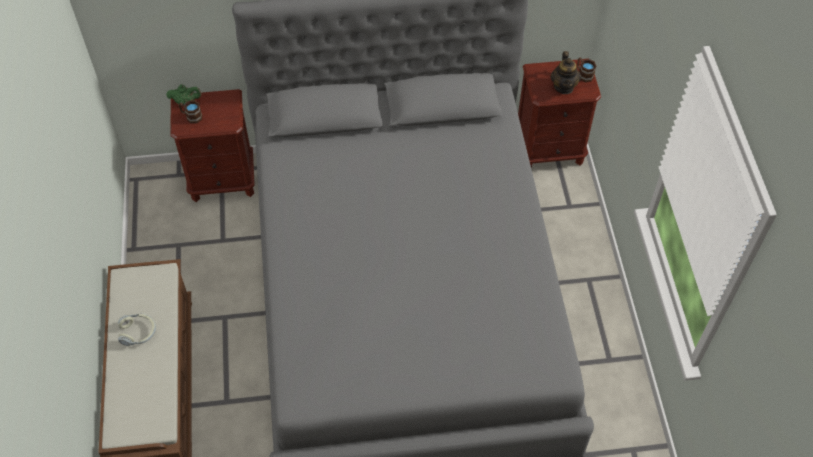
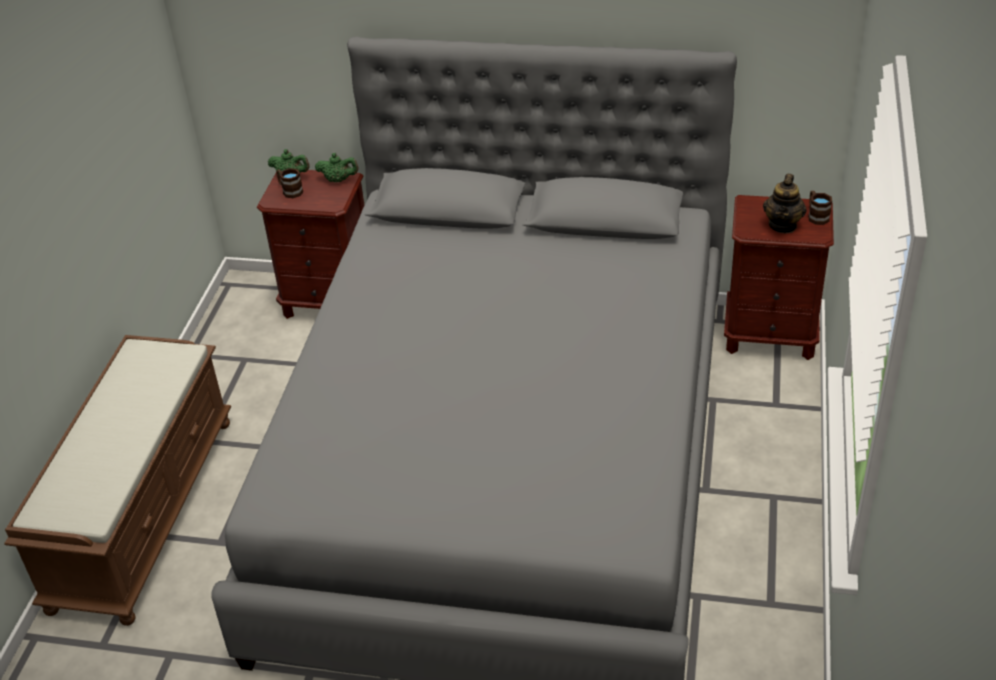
camera: 20 degrees right, 15 degrees down
headphones [118,313,156,346] -> none
none -> green teapot [315,153,359,182]

